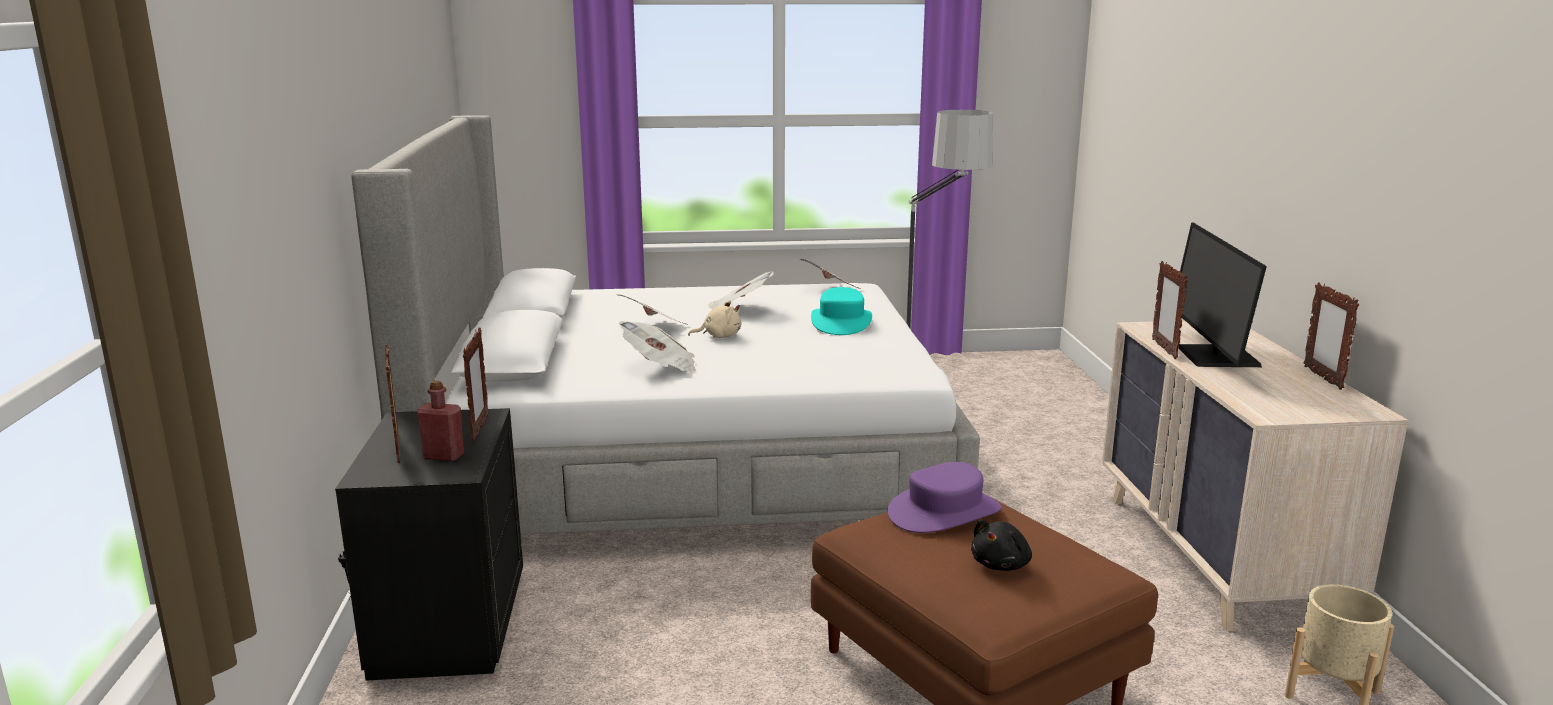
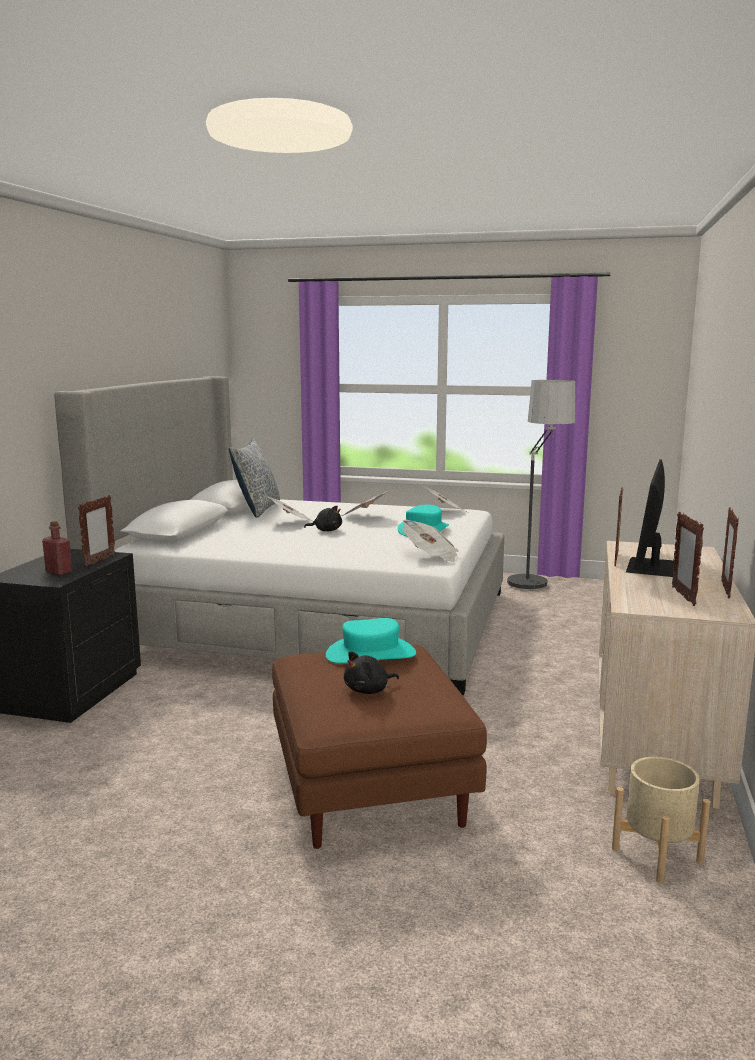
camera: 20 degrees right, 5 degrees down
picture frame [386,345,400,463] -> picture frame moved to [672,512,704,606]
newspaper [619,321,696,373] -> newspaper moved to [402,520,458,562]
beige plush toy [688,301,741,338] -> black plush toy [304,506,342,531]
purple hat [888,462,1001,533] -> turquoise hat [326,618,416,664]
none -> pillow [229,437,280,517]

